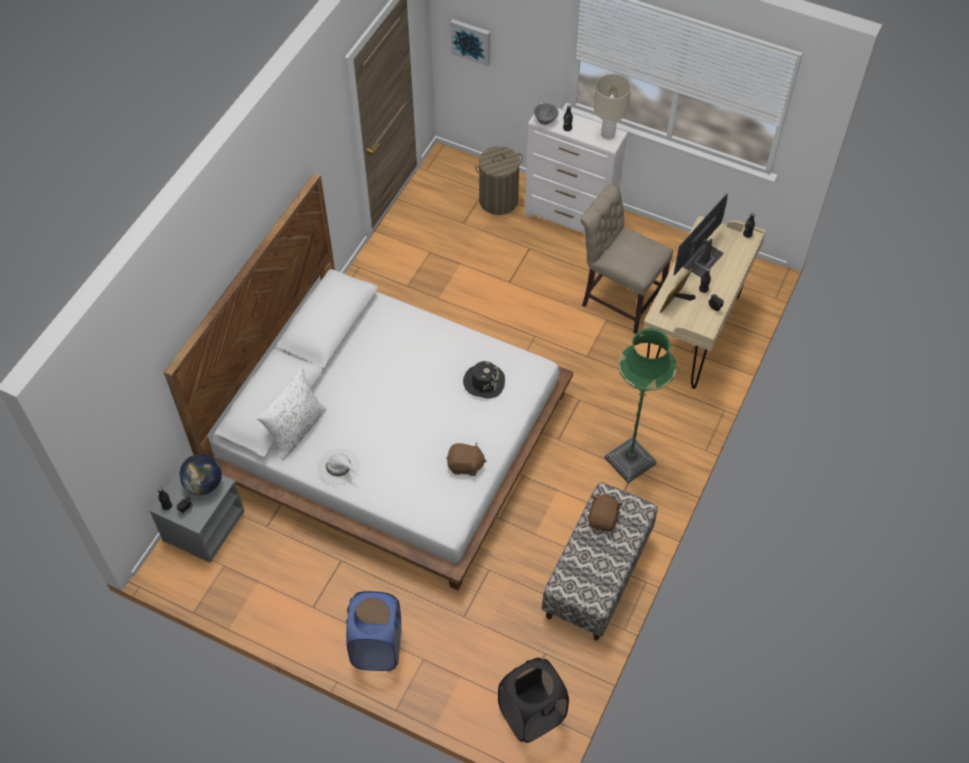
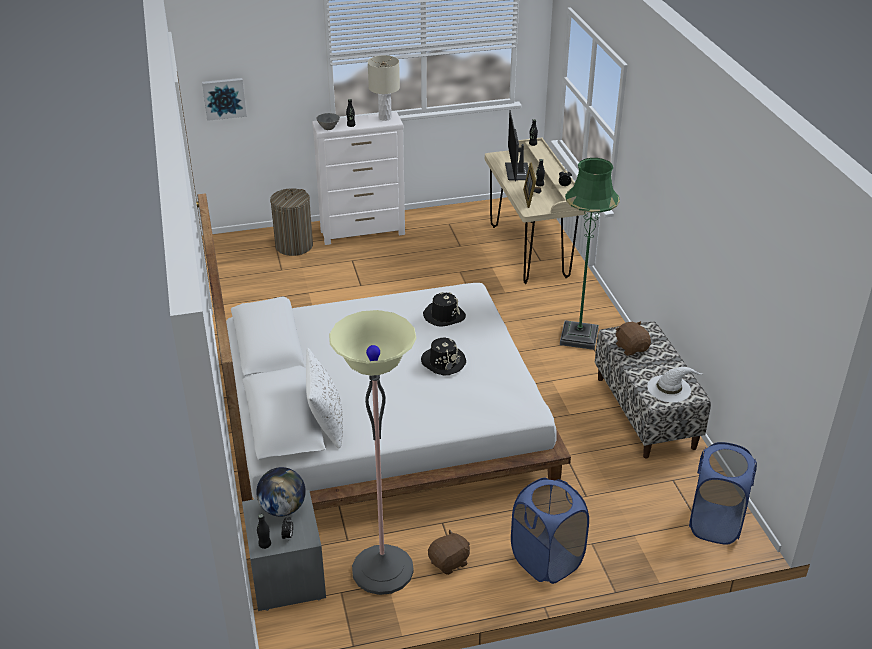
camera: 40 degrees left, 20 degrees down
white hat [318,449,360,485] -> white hat moved to [647,367,704,402]
brown plush toy [446,442,487,476] -> brown plush toy moved to [428,529,470,575]
black laundry basket [498,658,569,743] -> blue laundry basket [689,442,757,545]
beige chair [580,184,673,334] -> none
none -> floor lamp [329,310,416,595]
none -> black hat [421,338,466,375]

